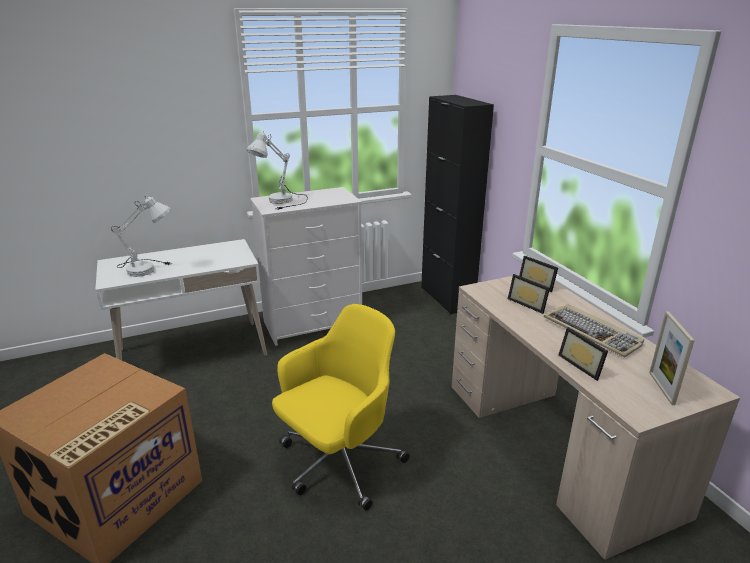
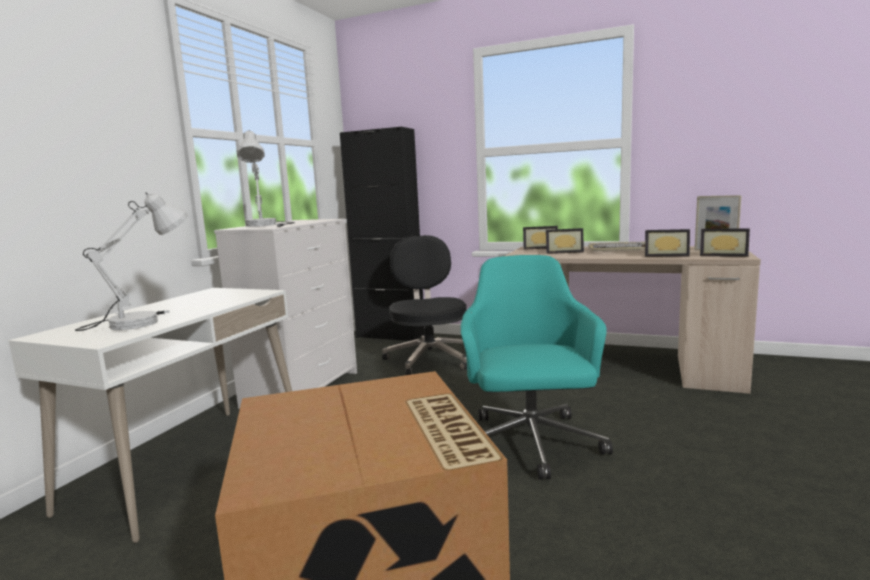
camera: 45 degrees left, 15 degrees down
yellow office chair [272,304,410,511] -> turquoise office chair [461,255,613,480]
none -> black office chair [382,235,467,375]
none -> picture frame [700,228,750,257]

